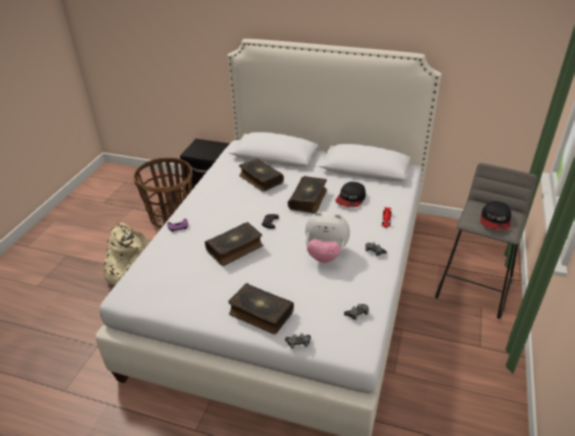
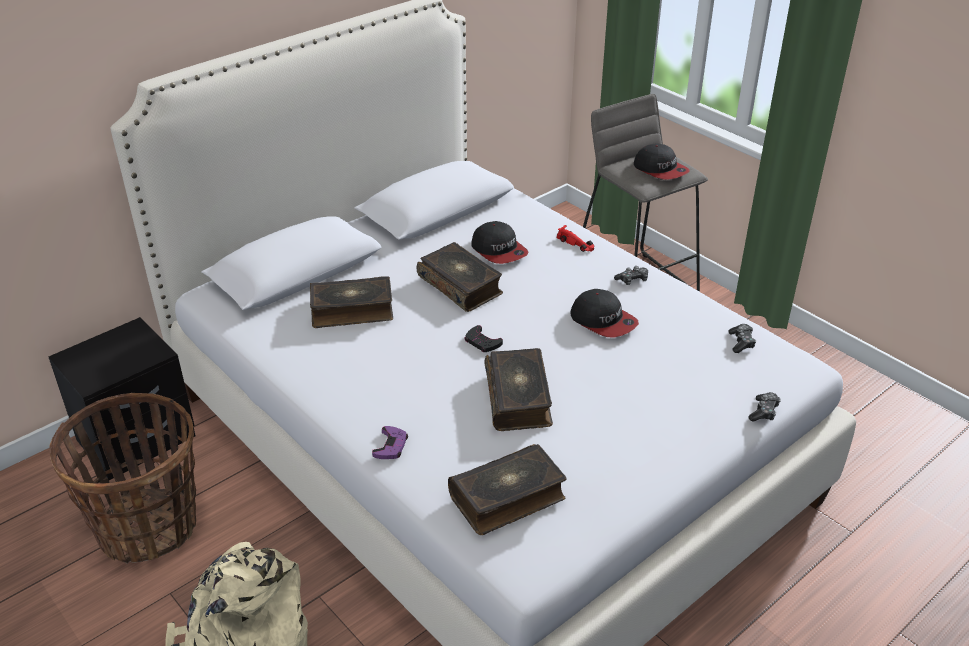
camera: 60 degrees left, 0 degrees up
book [228,283,294,334] -> book moved to [448,444,567,535]
plush toy [305,211,350,263] -> cap [570,289,639,338]

